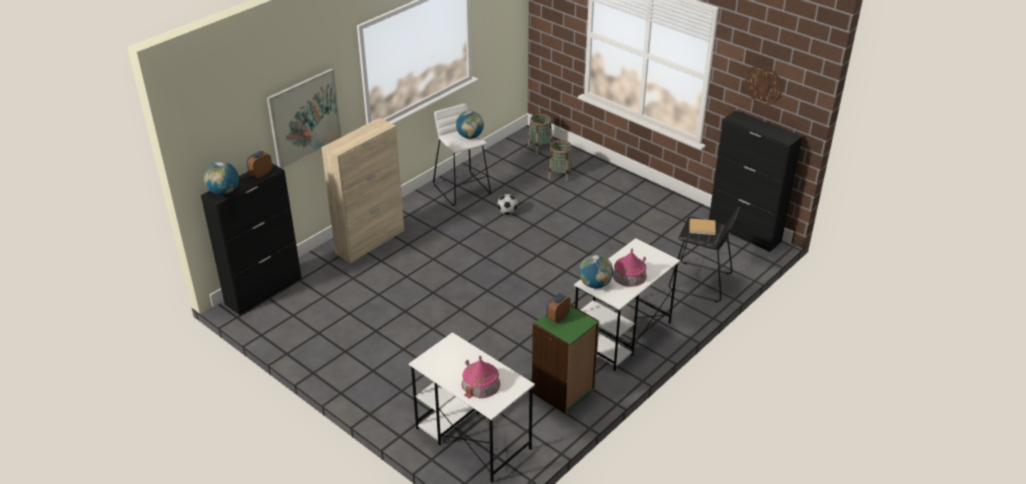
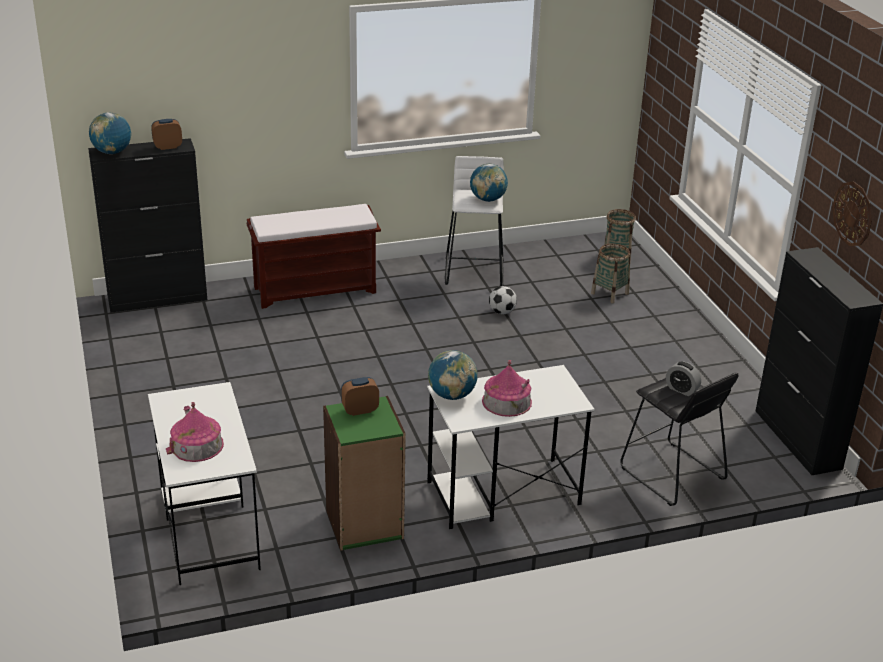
camera: 30 degrees right, 5 degrees down
picture [267,68,342,169] -> none
beige cabinet [321,118,404,263] -> brown bench [247,204,381,309]
beige book [690,218,716,235] -> alarm clock [666,362,701,396]

